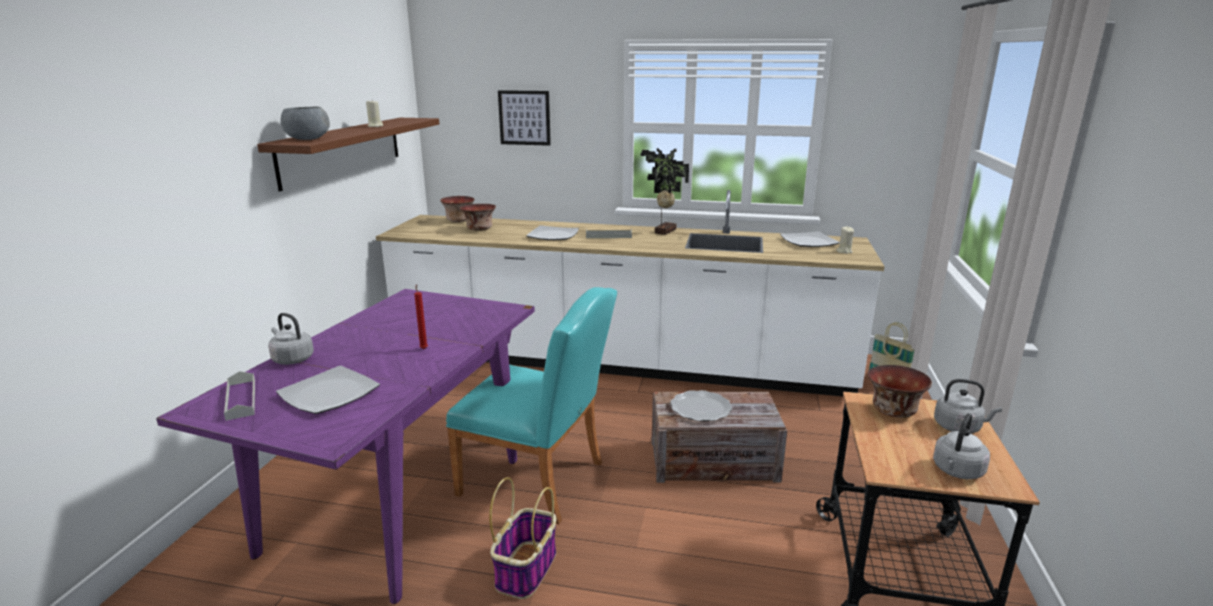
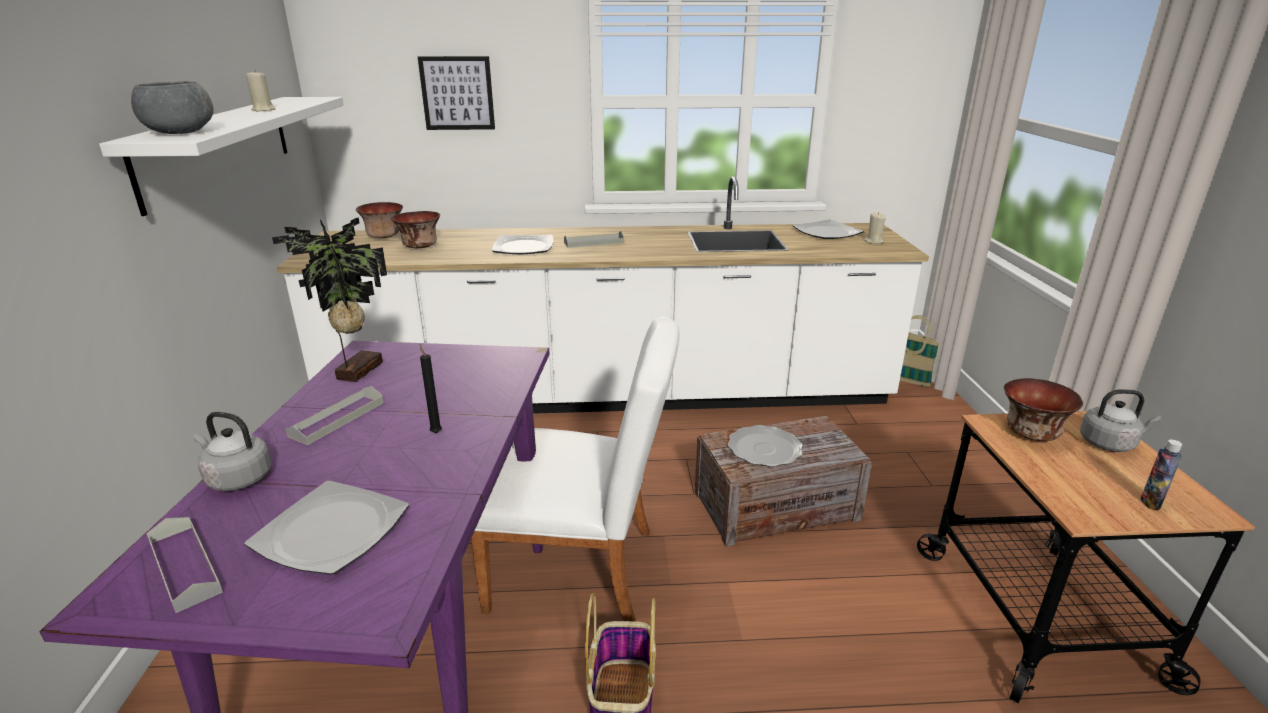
camera: 15 degrees left, 5 degrees up
brown shelf [257,118,439,191] -> white shelf [99,97,344,216]
red candle [414,284,428,349] -> black candle [420,344,442,433]
turquoise chair [446,287,617,524] -> white chair [471,316,680,622]
potted plant [641,148,689,235] -> potted plant moved to [272,217,387,382]
grey kettle [933,413,990,479] -> bottle [1141,439,1182,510]
none -> grey tray [285,386,384,445]

